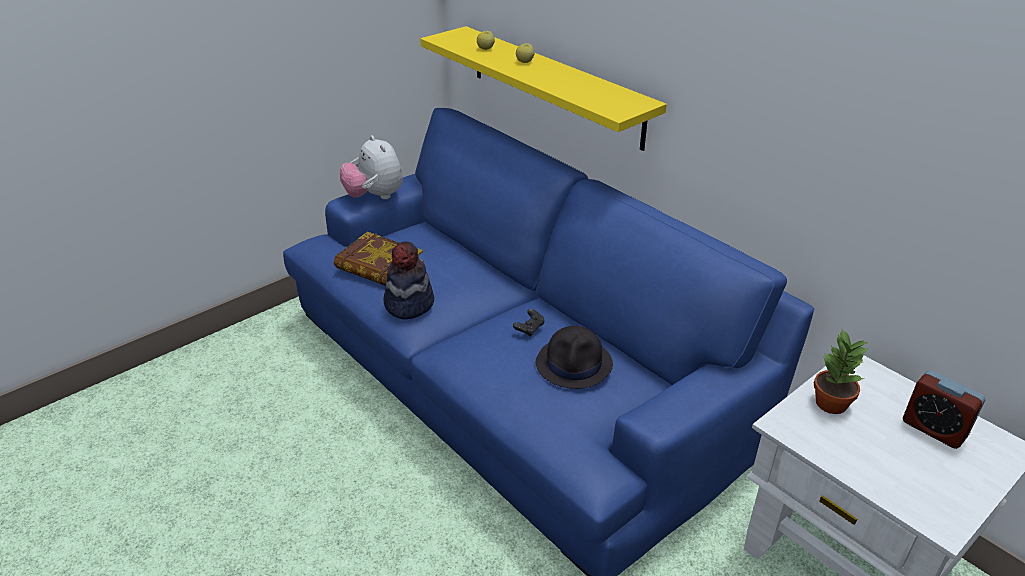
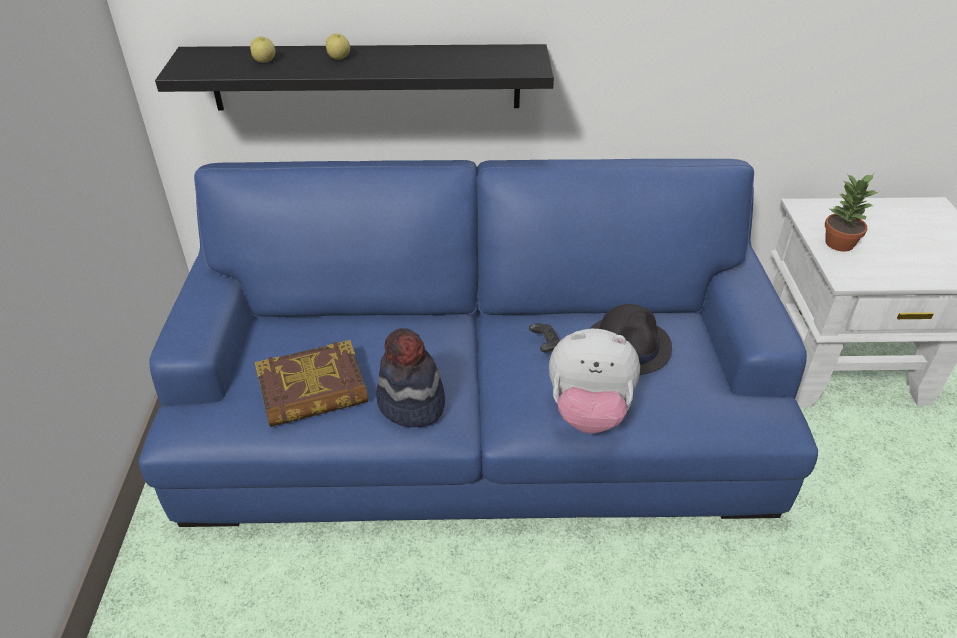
camera: 50 degrees left, 5 degrees up
plush toy [340,135,403,199] -> plush toy moved to [549,329,640,434]
yellow shelf [420,26,667,151] -> black shelf [155,44,554,111]
alarm clock [903,370,985,449] -> none

